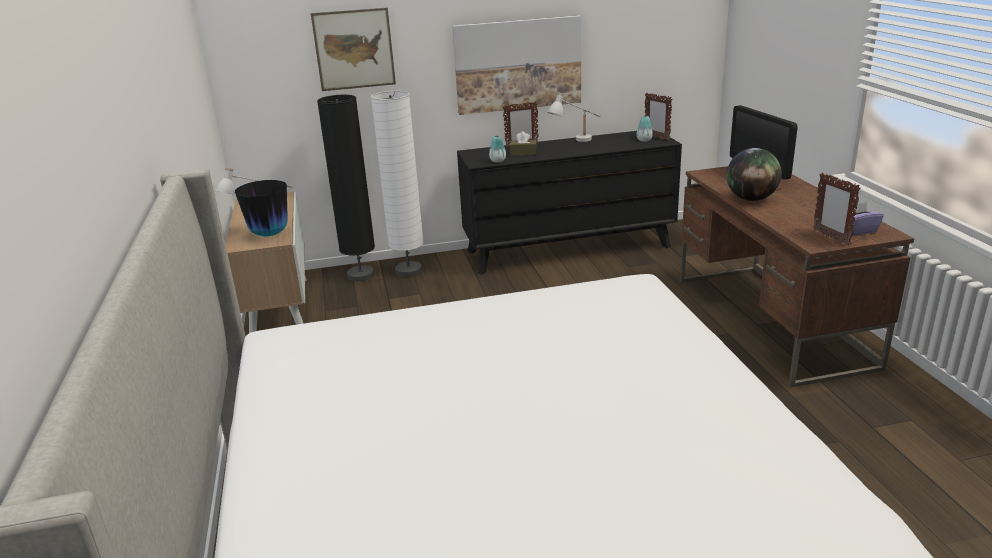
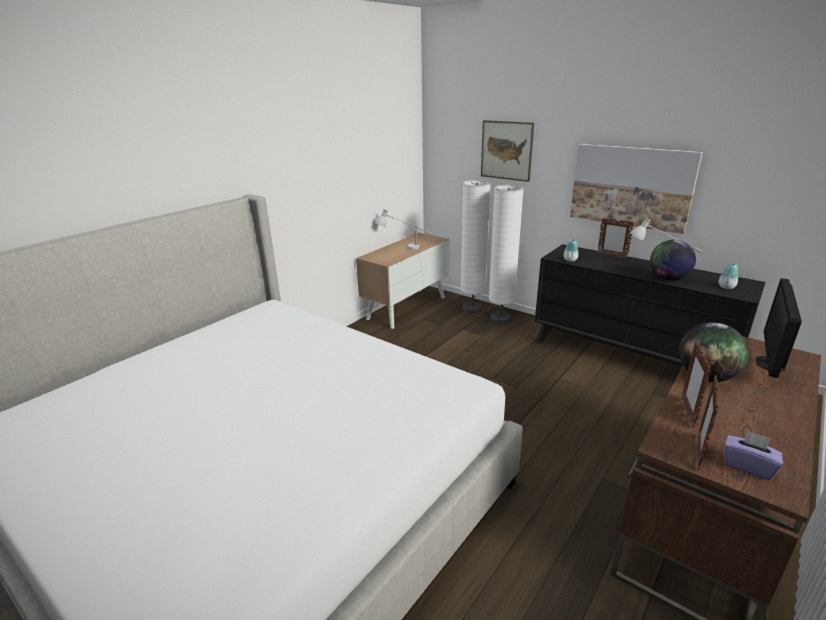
camera: 50 degrees right, 0 degrees up
vase [235,180,288,236] -> none
black floor lamp [317,95,375,281] -> white floor lamp [461,180,491,313]
brown tissue box [510,131,537,156] -> none
picture frame [645,93,672,141] -> picture frame moved to [682,341,711,428]
none -> globe [650,240,696,281]

